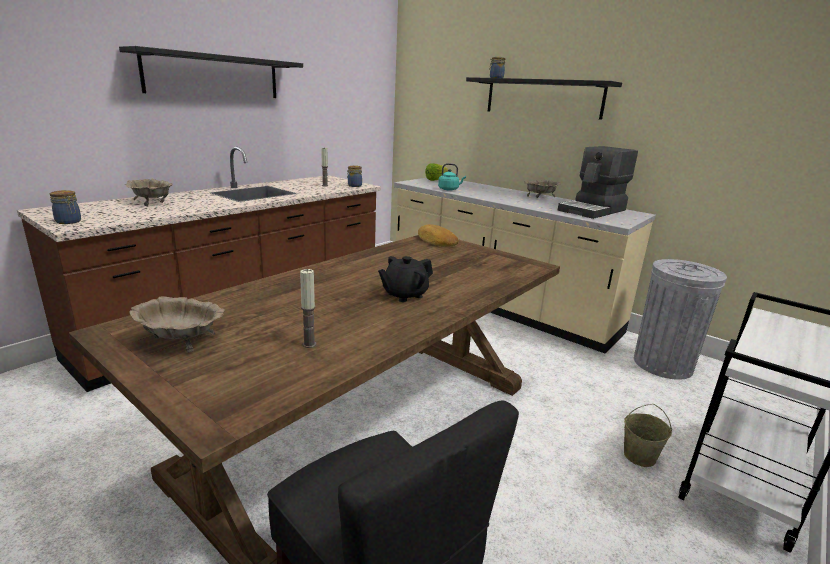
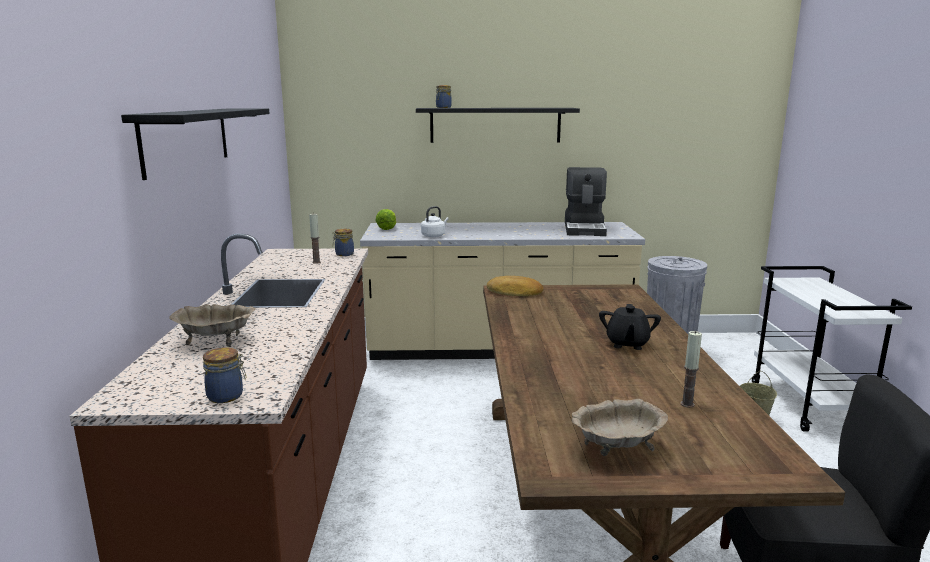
camera: 40 degrees left, 5 degrees down
turquoise kettle [438,163,466,191] -> white kettle [421,206,449,237]
beige bowl [524,180,561,198] -> none

